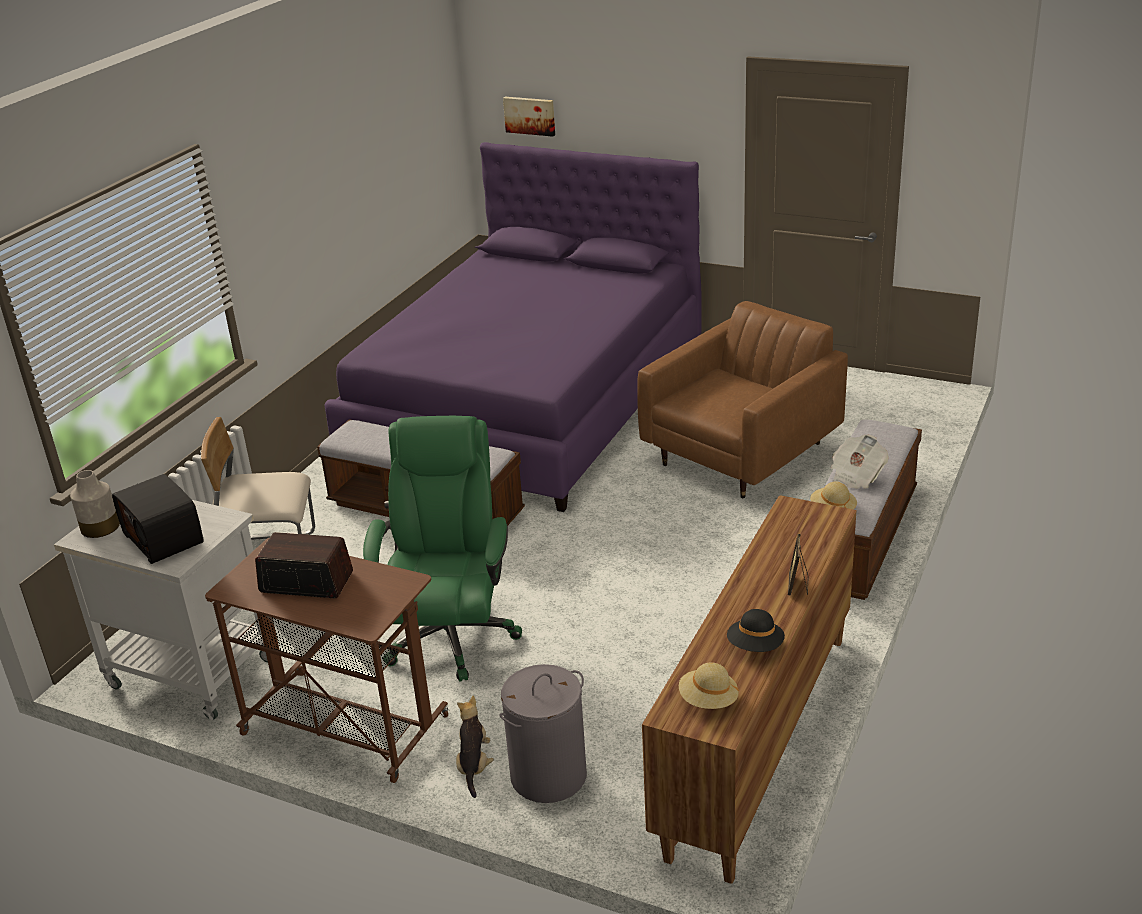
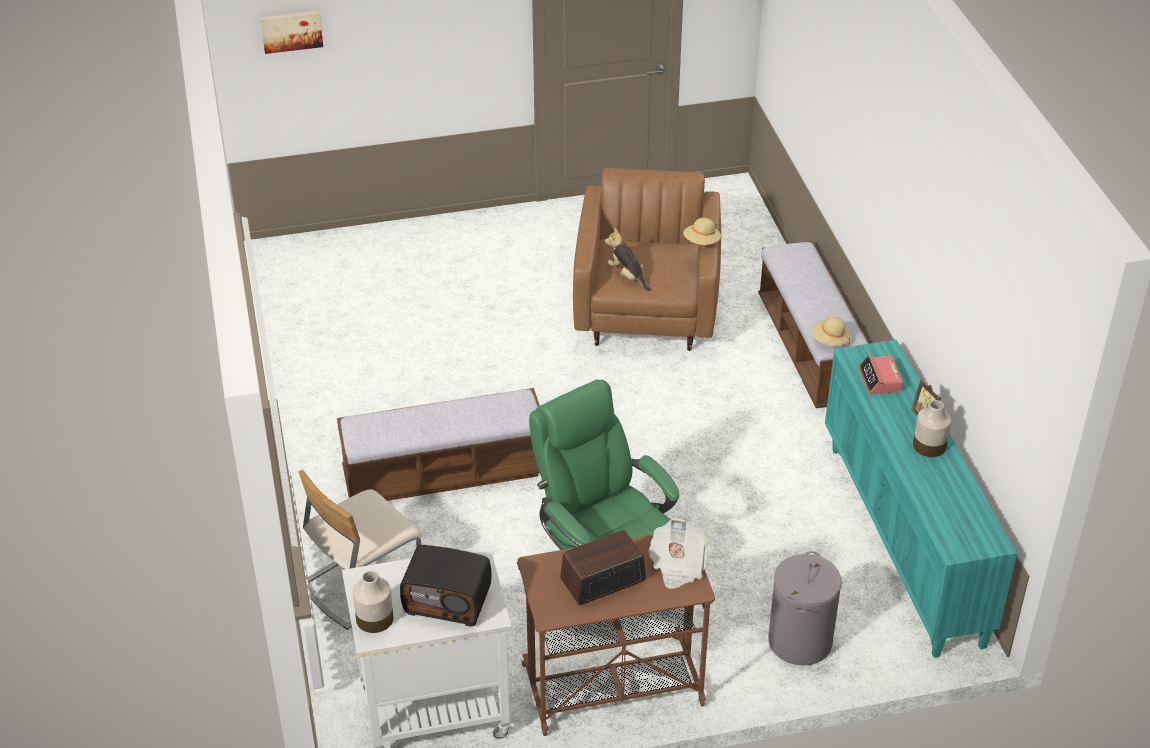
camera: 40 degrees left, 10 degrees up
purple bed [325,142,702,512] -> none
plush toy [456,696,494,798] -> plush toy moved to [605,228,651,291]
brown dresser [642,495,857,884] -> turquoise dresser [825,340,1017,658]
beige hat [679,662,739,709] -> beige hat moved to [683,218,721,245]
black hat [727,609,785,652] -> none
newspaper [831,434,889,489] -> newspaper moved to [648,518,708,589]
none -> alarm clock [858,355,903,395]
none -> beige vase [913,400,951,457]

